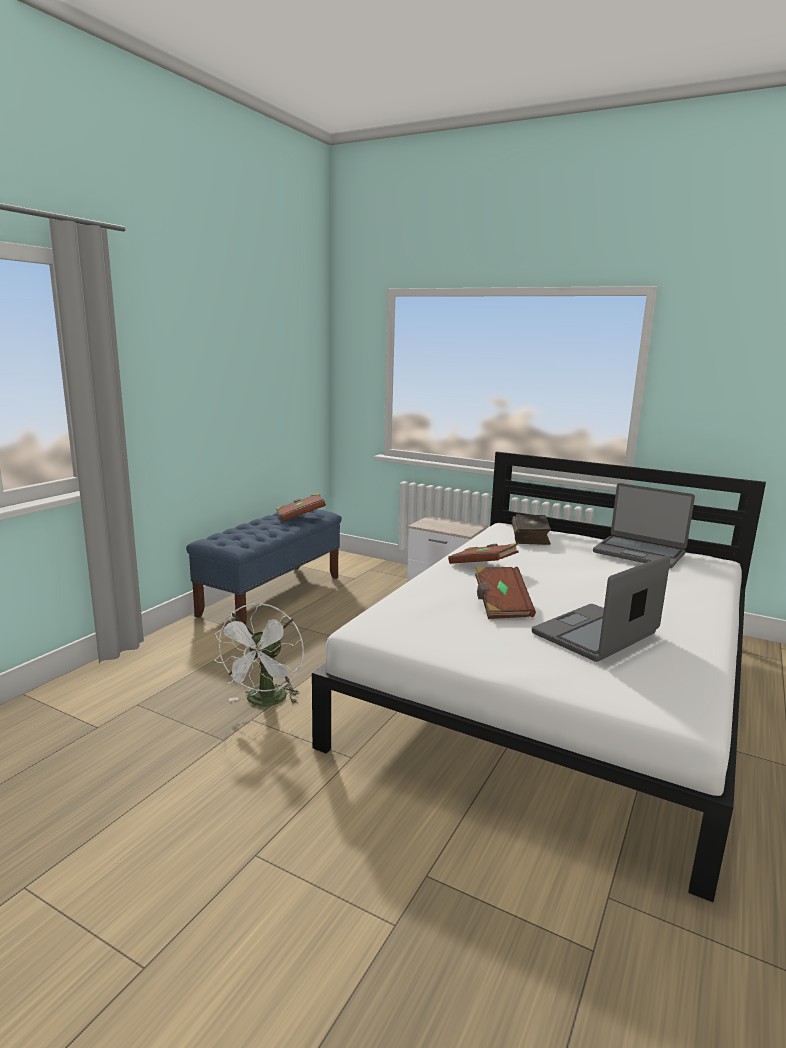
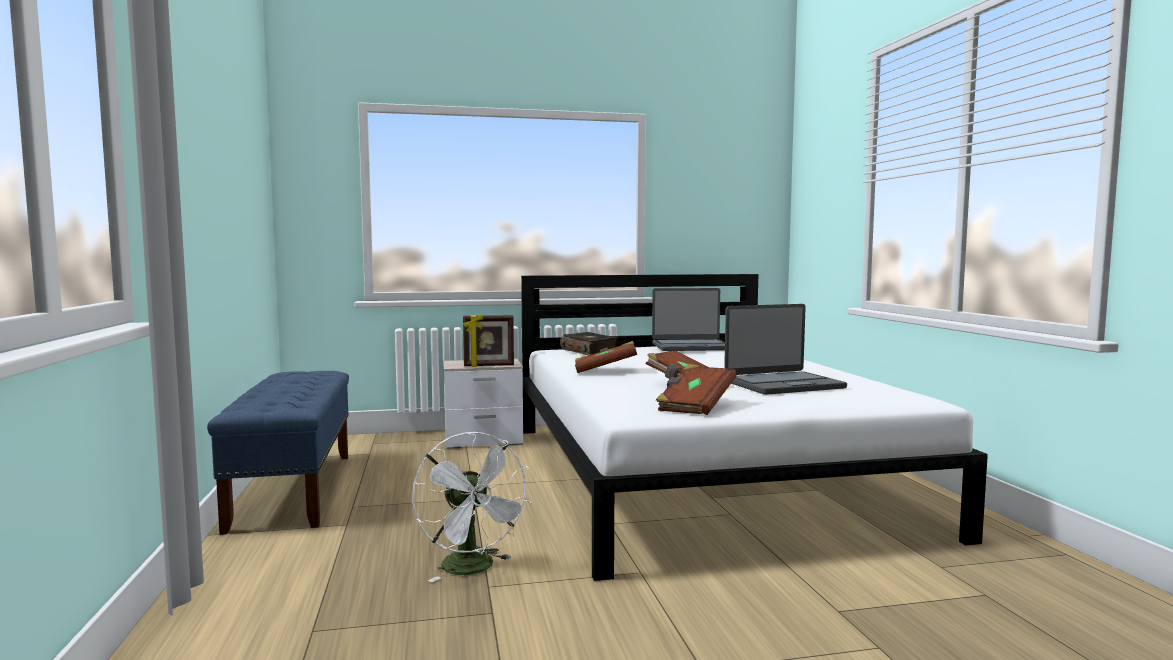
camera: 40 degrees left, 10 degrees down
brown book [276,493,326,521] -> brown book moved to [656,364,737,415]
laptop [532,555,670,662] -> laptop turned 120 degrees counterclockwise [724,304,847,395]
none -> picture frame [463,314,514,367]

